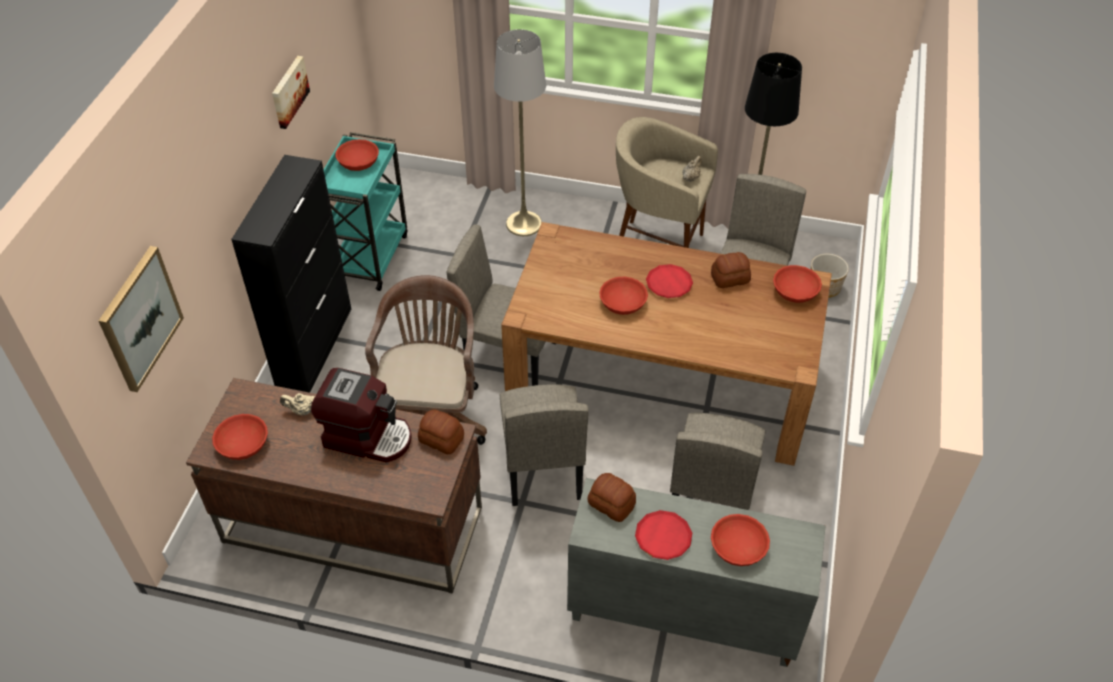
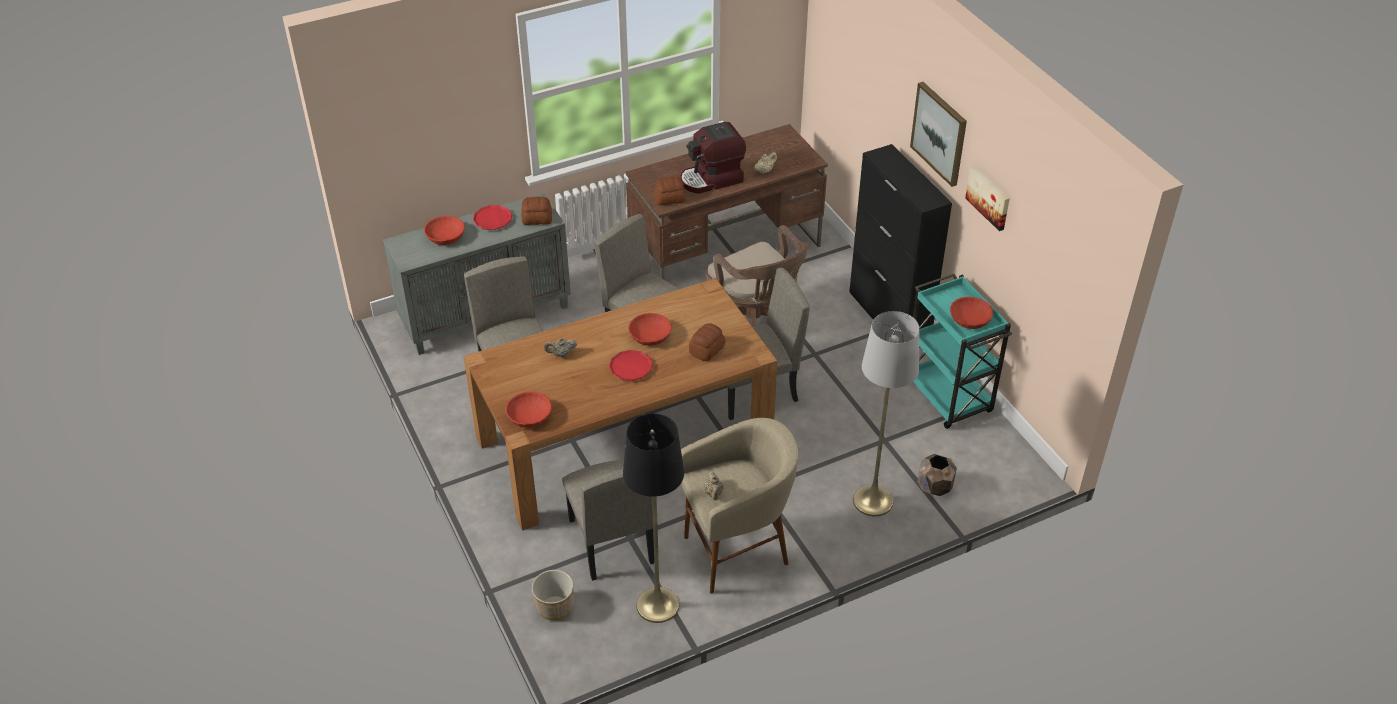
camera: 140 degrees right, 5 degrees down
picture [99,246,184,392] -> picture moved to [910,82,967,187]
red bowl [212,414,268,460] -> none
bread [711,252,751,288] -> bread moved to [689,323,725,361]
none -> beige teapot [544,338,577,358]
none -> brown planter [917,454,957,496]

